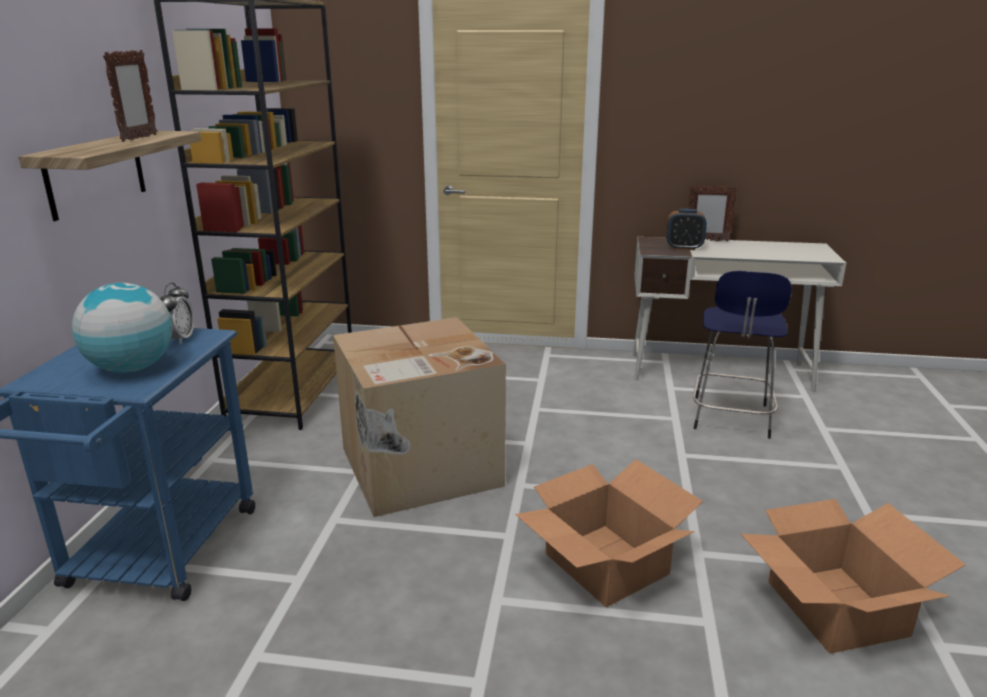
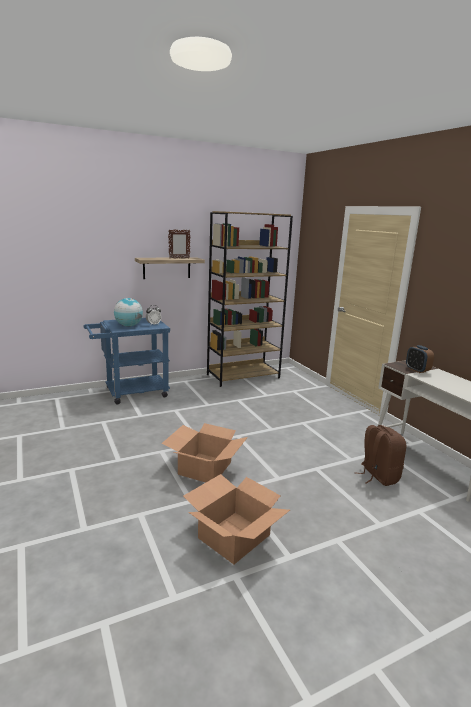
camera: 55 degrees right, 5 degrees down
cardboard box [333,317,506,517] -> none
picture frame [688,185,737,242] -> none
blue stool [693,271,792,439] -> brown backpack [354,425,406,486]

